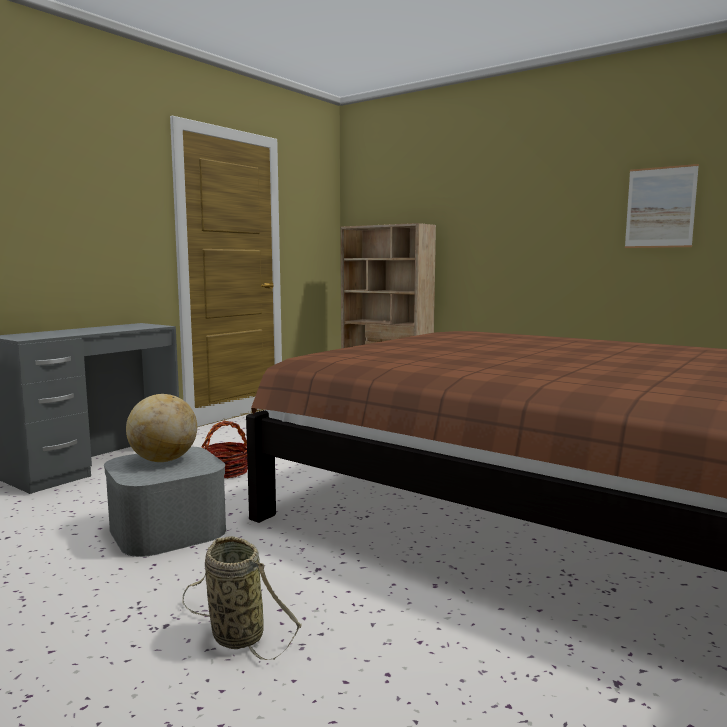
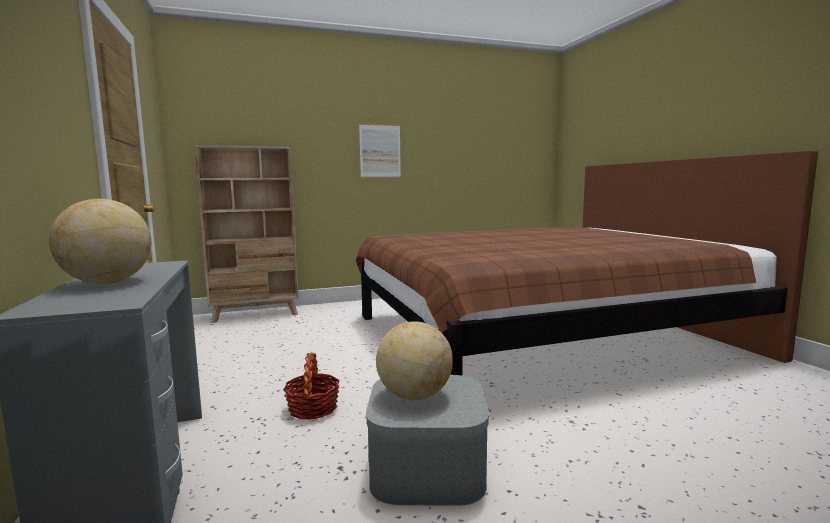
camera: 55 degrees left, 0 degrees up
basket [182,536,302,660] -> none
picture [625,164,699,248] -> picture moved to [359,124,401,178]
none -> globe [49,199,151,284]

